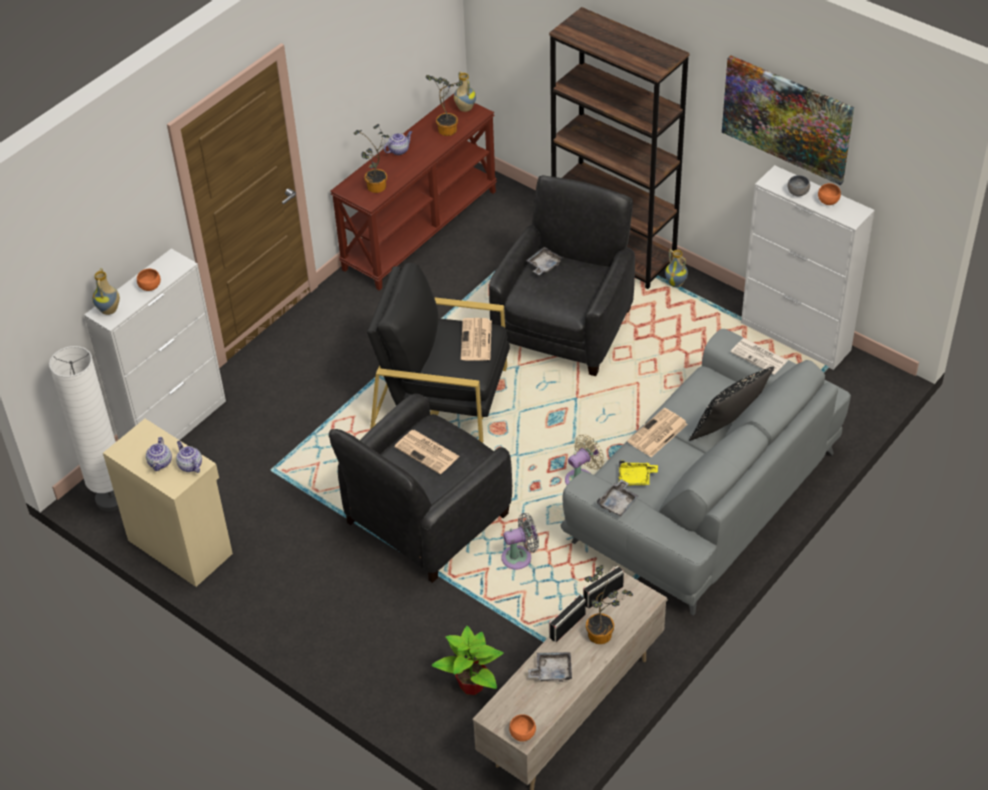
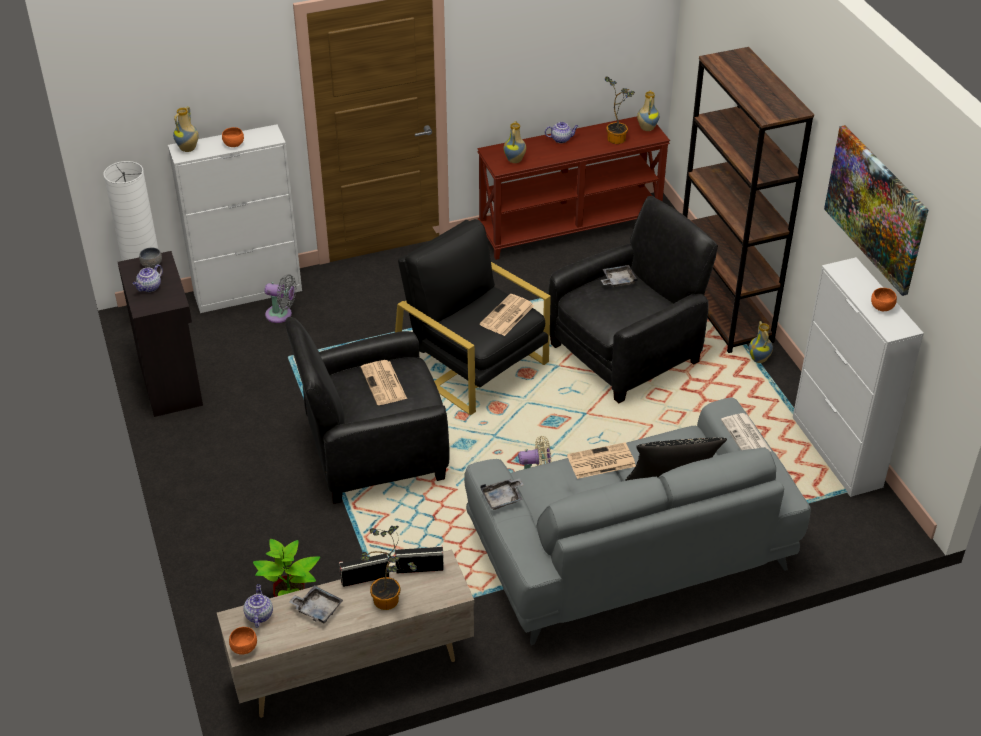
camera: 30 degrees right, 5 degrees down
beige cabinet [103,419,233,587] -> black cabinet [118,251,203,417]
teapot [176,441,202,473] -> teapot moved to [244,584,273,628]
potted plant [354,124,390,193] -> vase [504,121,526,163]
grey fan [501,513,539,569] -> grey fan moved to [265,274,297,323]
yellow tray [618,460,658,486] -> none
grey bowl [788,175,810,196] -> grey bowl moved to [139,248,162,268]

